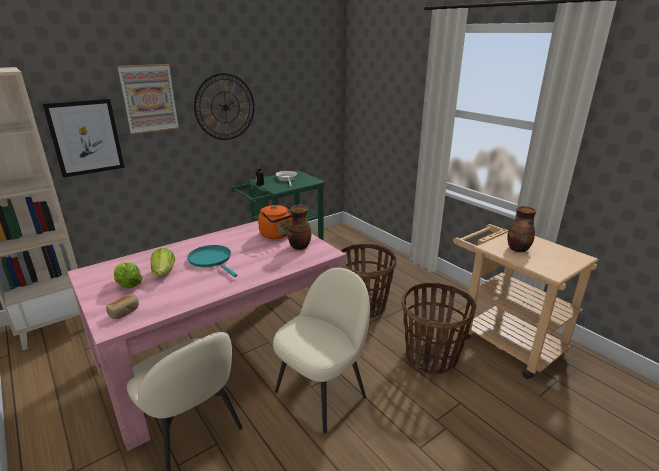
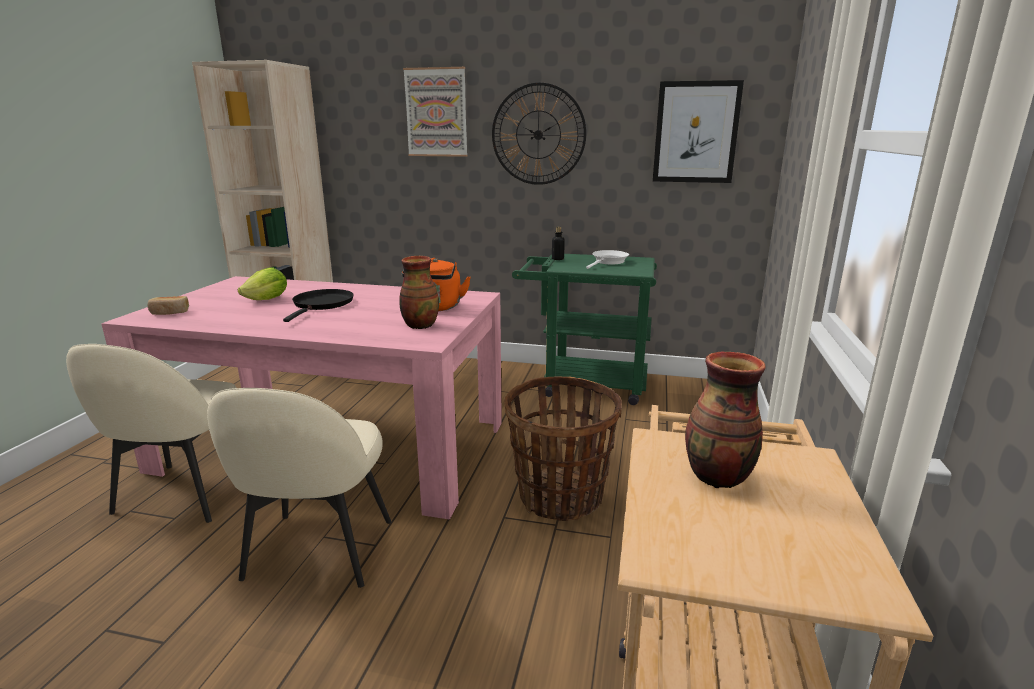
camera: 50 degrees right, 5 degrees down
picture [43,99,125,178] -> picture moved to [653,80,744,183]
lettuce [114,262,142,288] -> none
turquoise frying pan [187,245,238,277] -> black frying pan [283,289,353,322]
beige chair [273,267,370,433] -> beige chair turned 90 degrees clockwise [207,388,391,588]
basket [401,282,477,374] -> none

